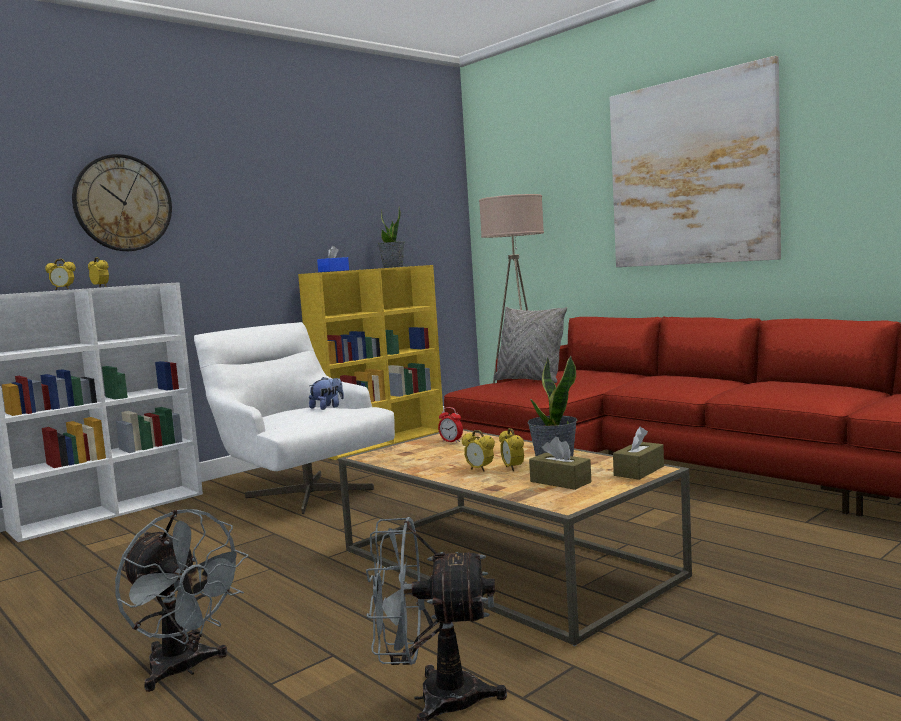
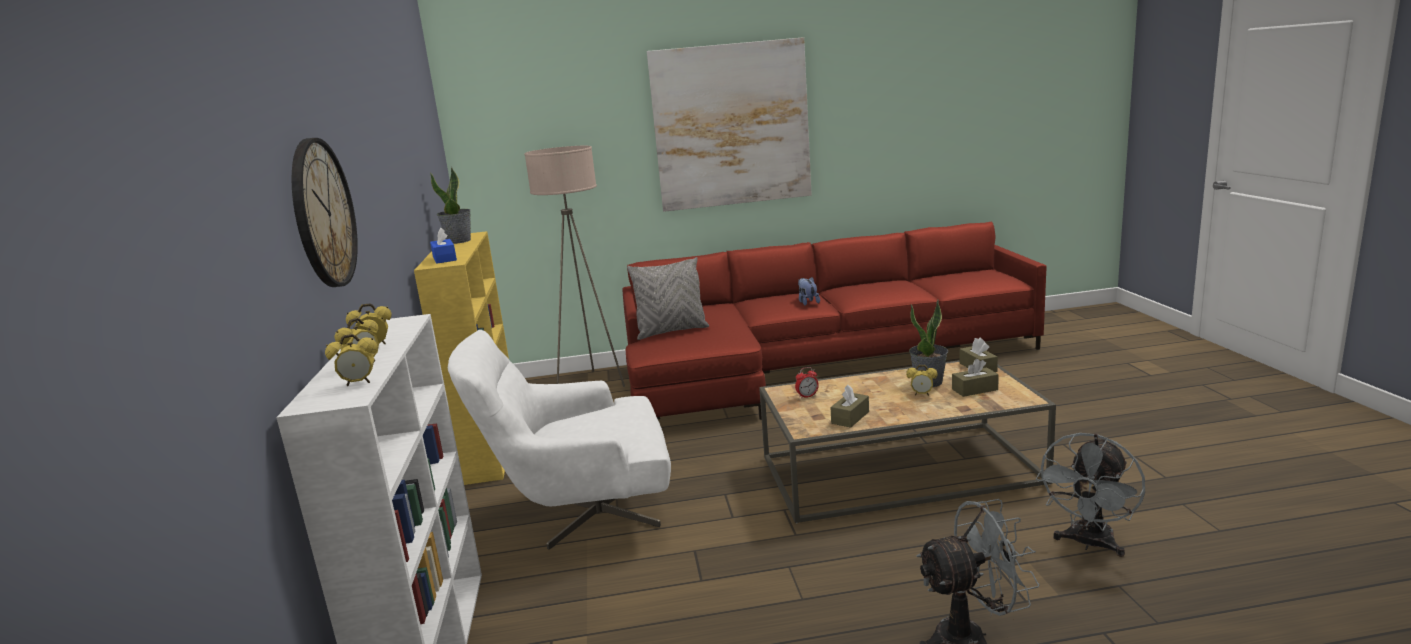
camera: 55 degrees left, 10 degrees up
plush toy [309,377,344,410] -> plush toy moved to [798,277,820,306]
alarm clock [462,430,495,472] -> alarm clock moved to [325,334,378,386]
none -> brown tissue box [831,385,869,428]

